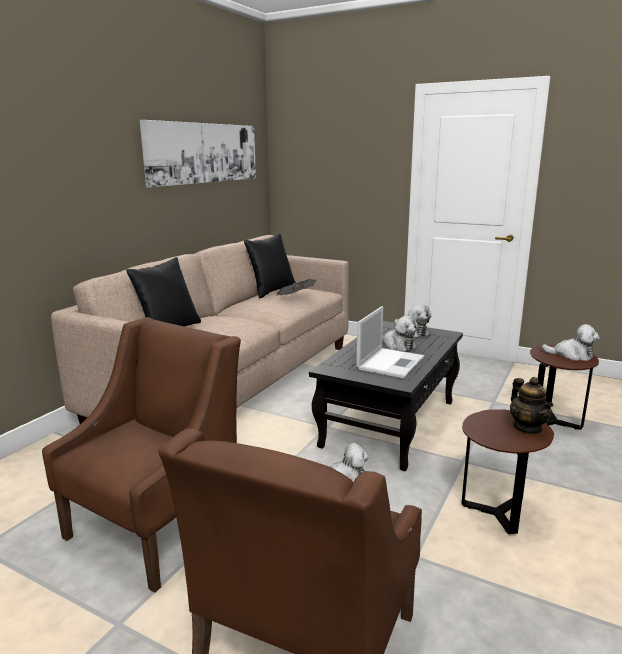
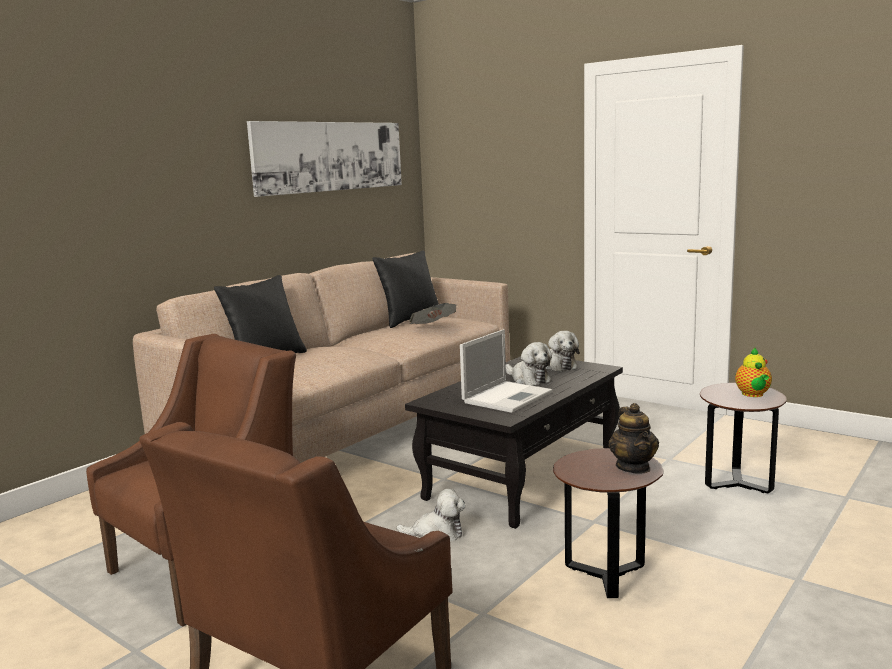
camera: 10 degrees right, 5 degrees down
plush toy [542,324,600,361] -> teapot [735,348,772,397]

